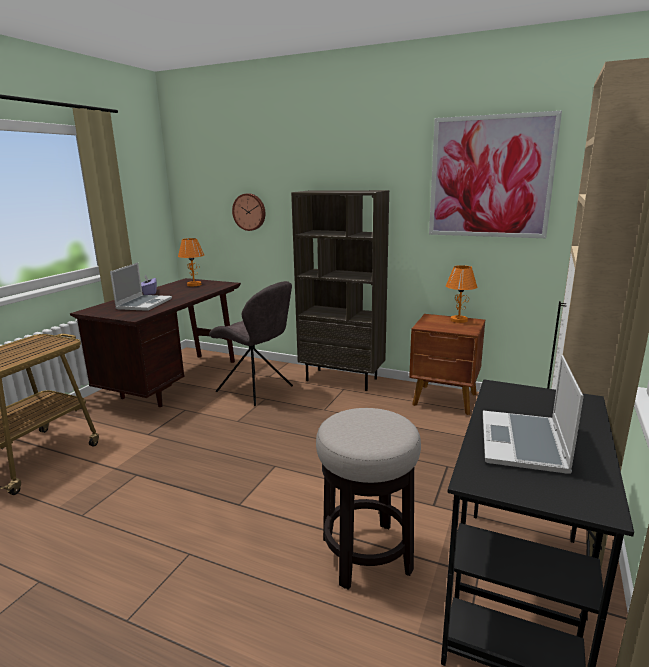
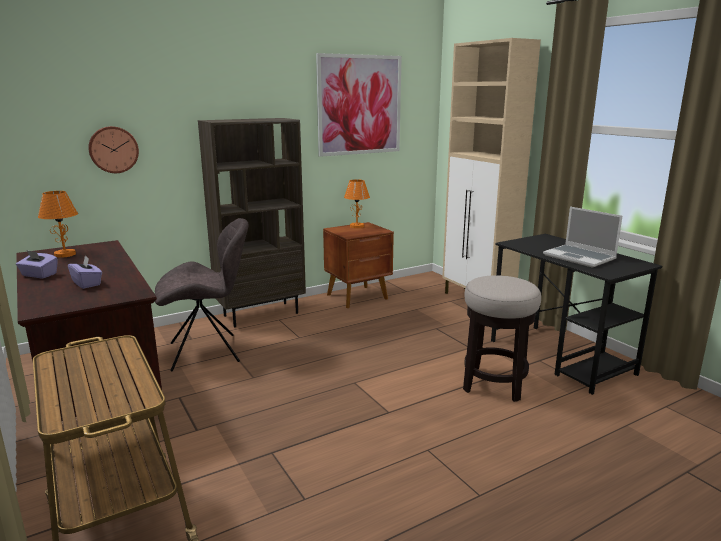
camera: 55 degrees left, 0 degrees up
laptop [110,263,172,311] -> purple tissue box [68,256,102,289]

